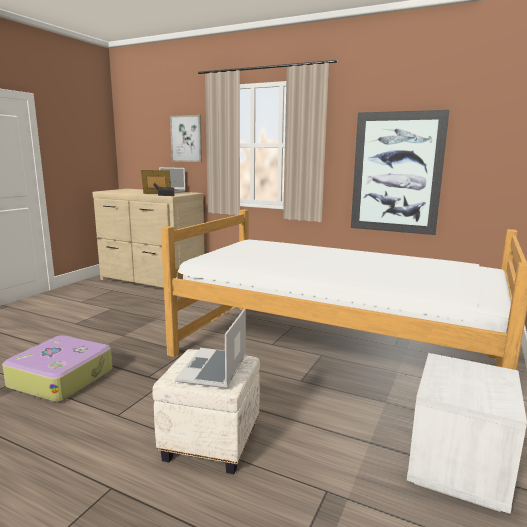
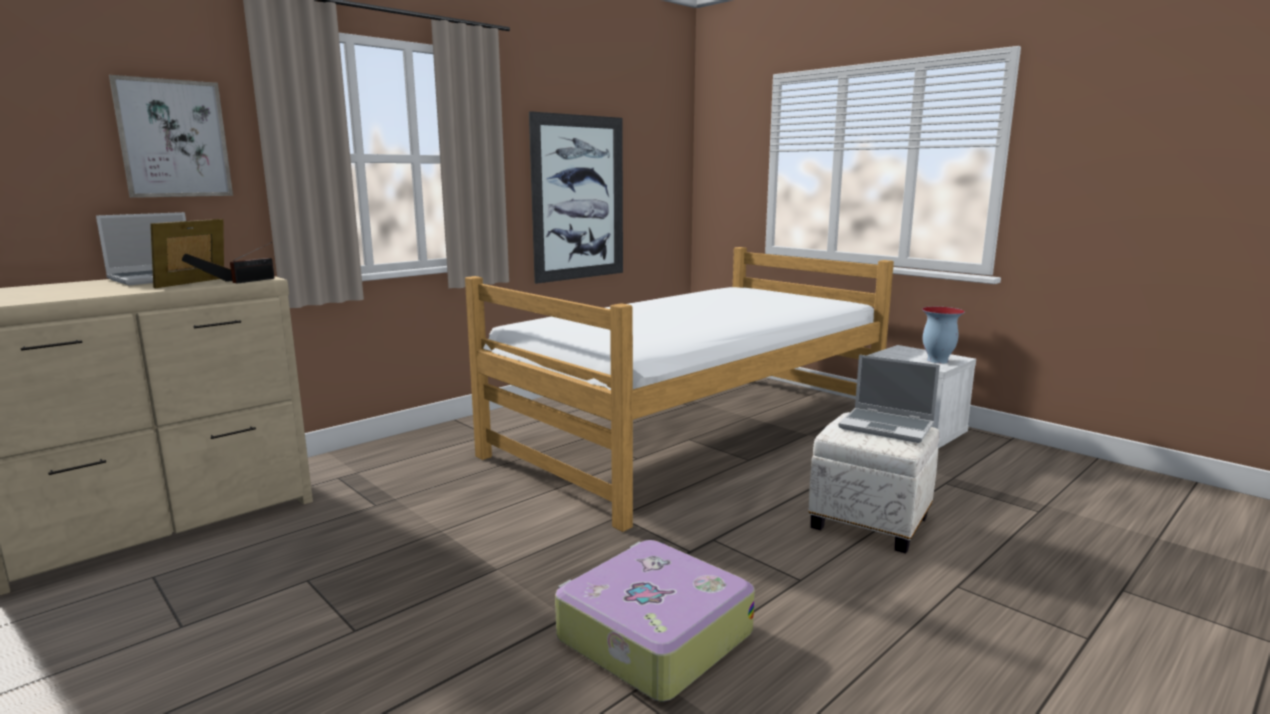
camera: 70 degrees left, 0 degrees up
none -> vase [922,307,965,363]

